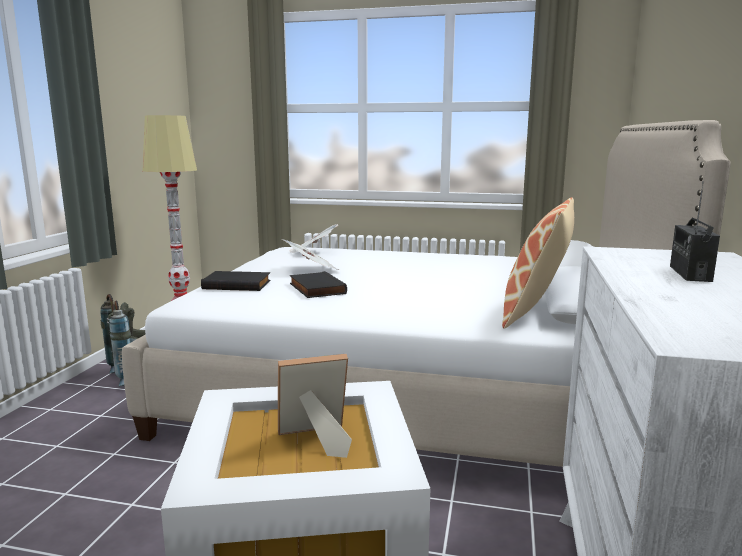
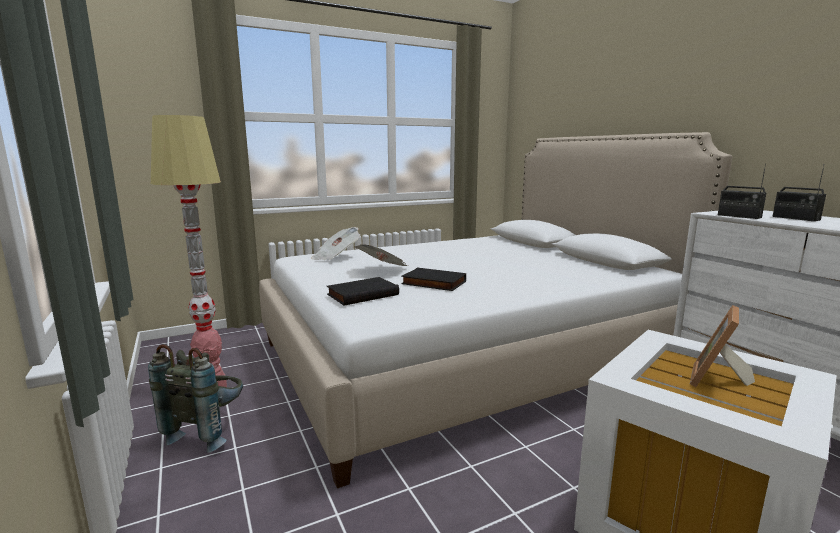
camera: 40 degrees left, 0 degrees up
pillow [502,197,574,329] -> none
none -> radio [718,164,766,219]

